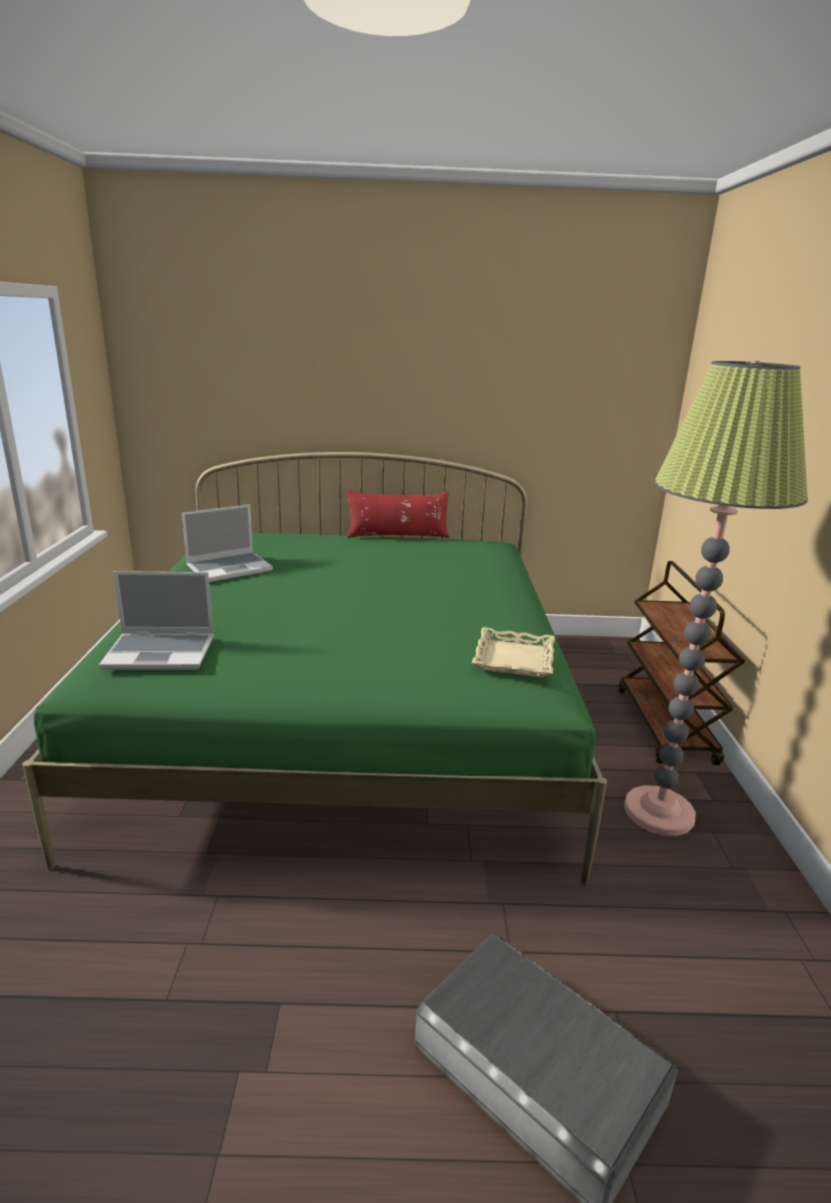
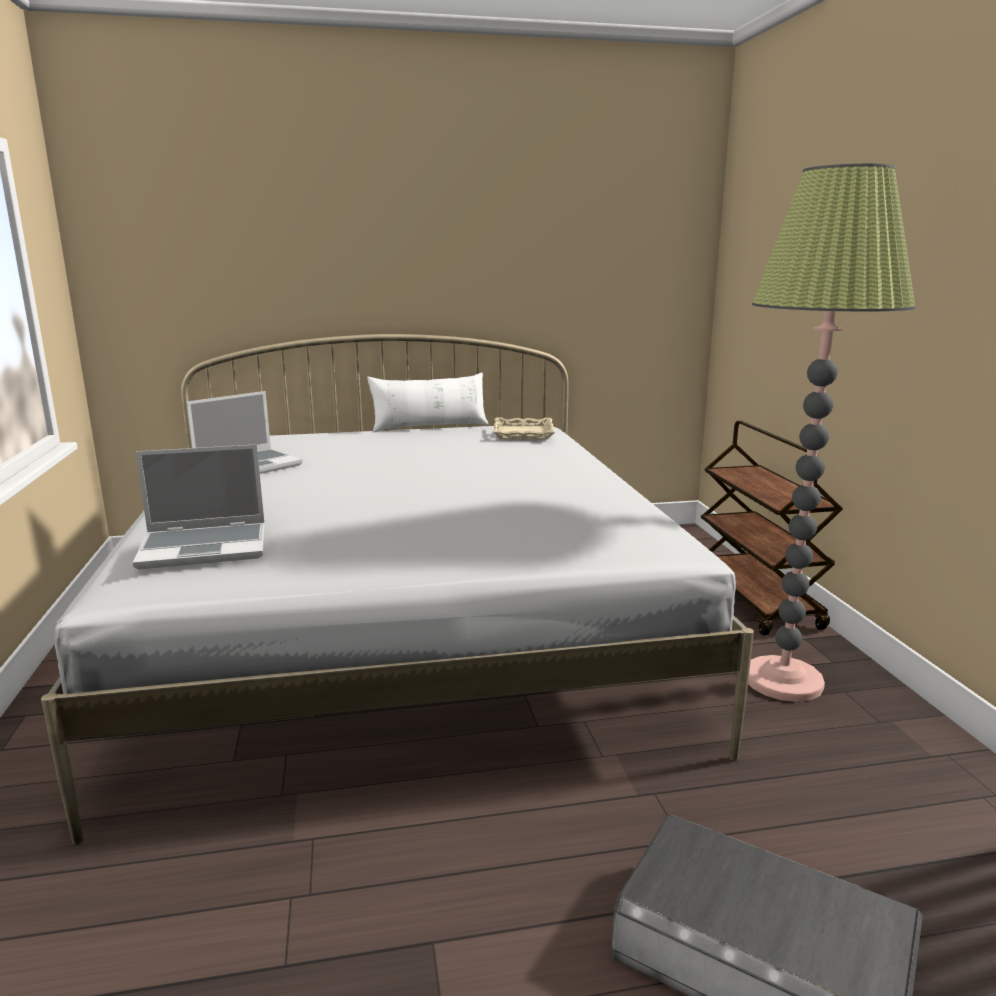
camera: 10 degrees left, 5 degrees down
green bed [22,452,607,885] -> white bed [41,334,754,845]
red pillow [347,489,449,538] -> white pillow [367,373,488,432]
beige tray [472,627,555,678] -> beige tray moved to [493,418,555,440]

